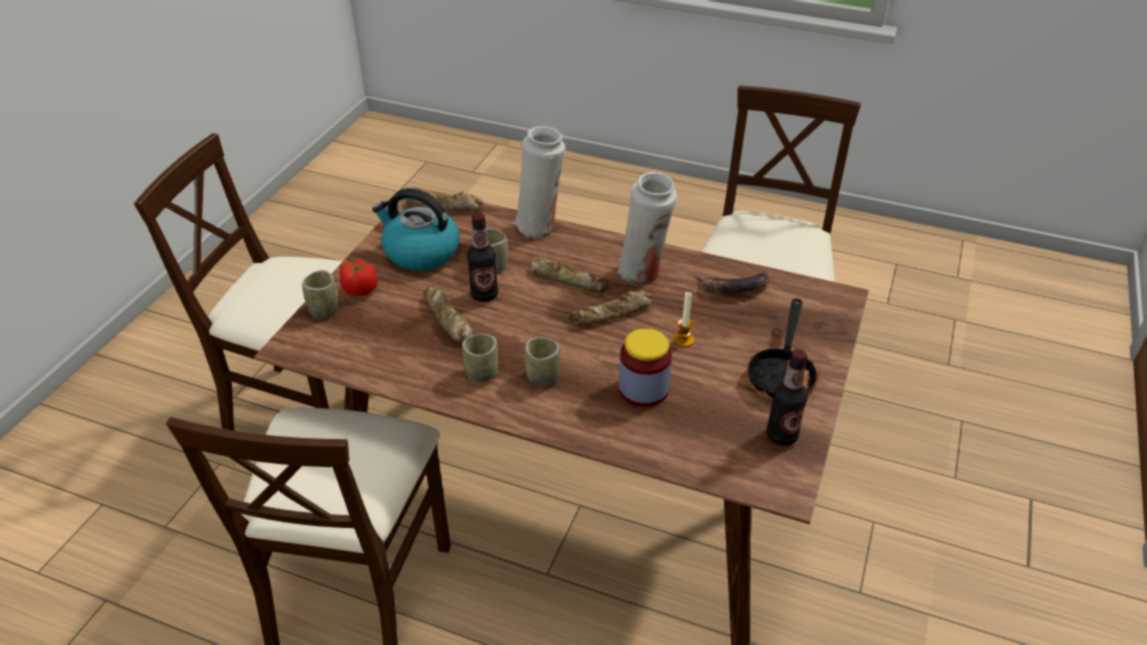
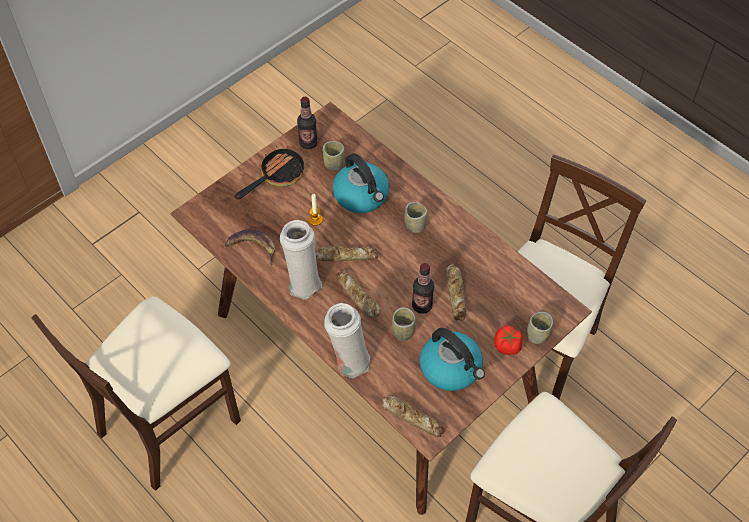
camera: 155 degrees left, 15 degrees up
cup [462,334,498,382] -> cup moved to [323,141,345,170]
jar [619,328,672,407] -> kettle [333,153,389,213]

